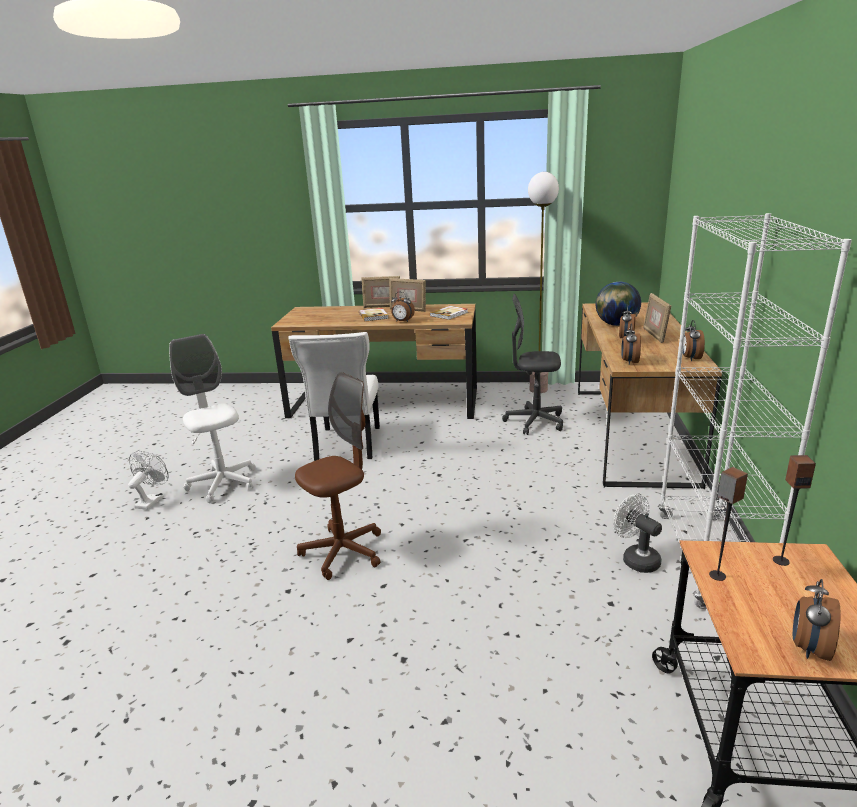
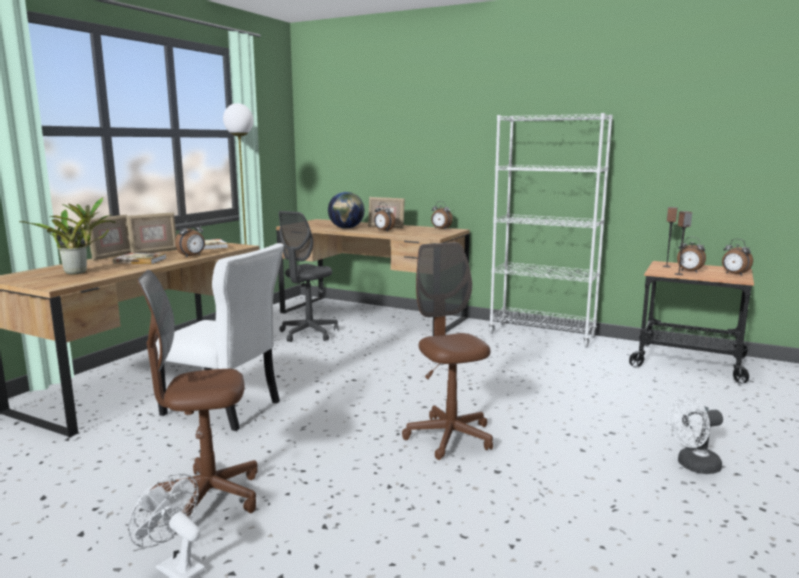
camera: 70 degrees left, 10 degrees down
white office chair [169,334,256,503] -> brown office chair [137,270,258,516]
white fan [613,494,662,573] -> white fan moved to [668,394,723,474]
alarm clock [621,324,641,365] -> alarm clock moved to [677,237,706,273]
none -> potted plant [19,197,116,275]

